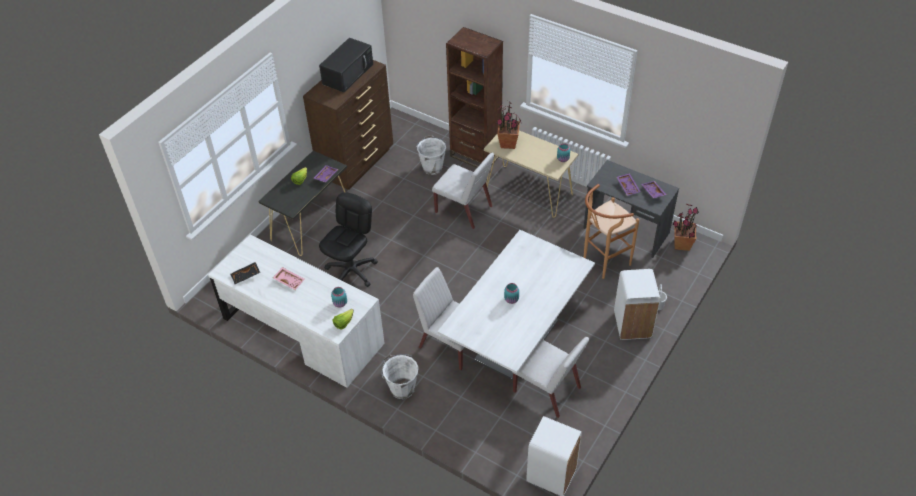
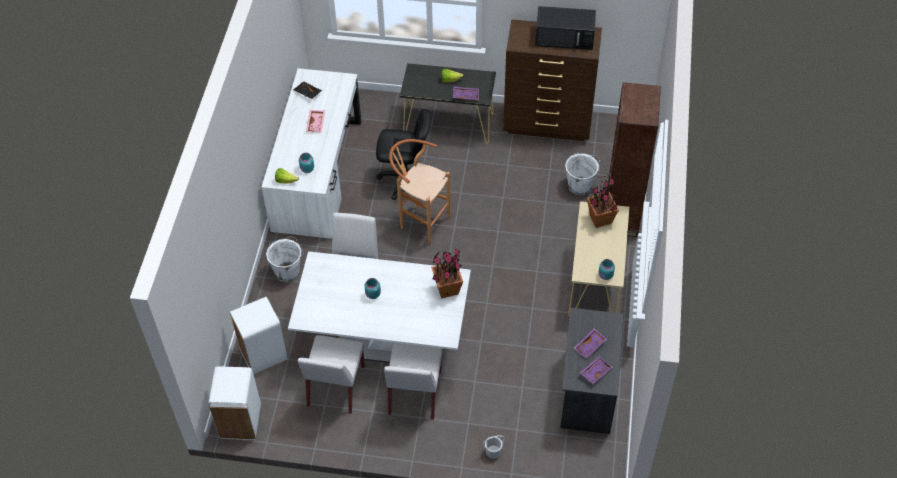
camera: 65 degrees right, 5 degrees up
white chair [432,153,494,229] -> white chair moved to [384,343,443,420]
brown stool [584,184,639,279] -> brown stool moved to [389,139,450,245]
white trash can [614,269,660,340] -> white trash can moved to [230,297,288,374]
potted plant [673,204,699,251] -> potted plant moved to [431,248,463,299]

